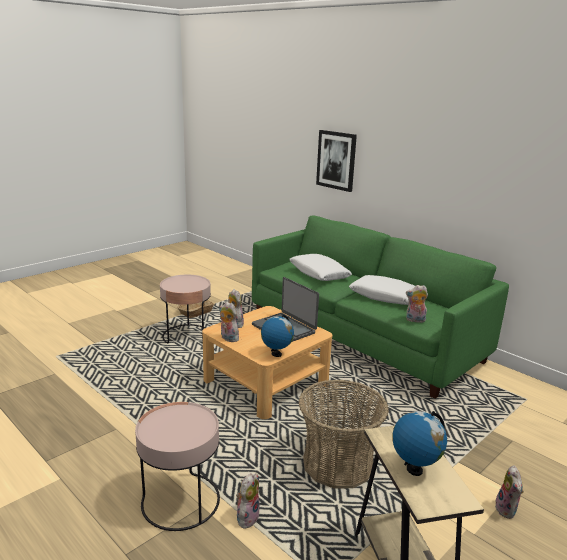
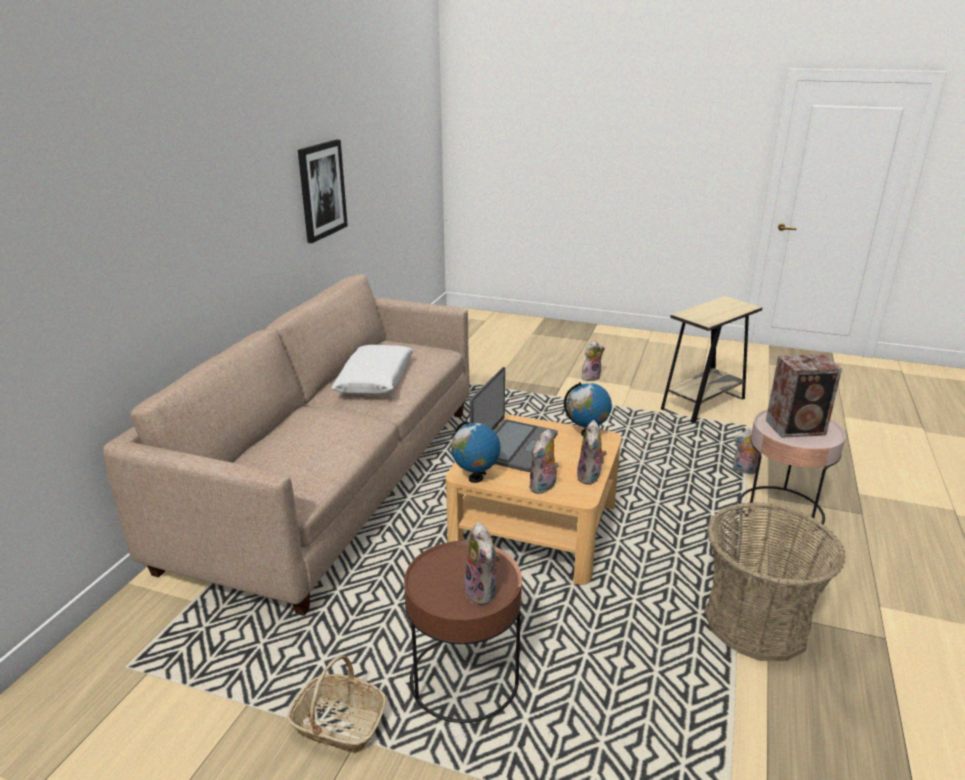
camera: 115 degrees left, 5 degrees up
pink side table [160,275,211,343] -> brown side table [404,541,522,723]
green sofa [252,216,509,399] -> beige sofa [103,274,470,616]
white pillow [289,254,352,281] -> none
basket [299,379,389,488] -> basket moved to [705,502,846,661]
picture [316,130,357,192] -> picture moved to [298,140,348,243]
globe [392,411,447,476] -> globe moved to [451,420,500,483]
plush toy [406,285,428,323] -> plush toy moved to [464,522,500,605]
none -> speaker [766,354,842,438]

